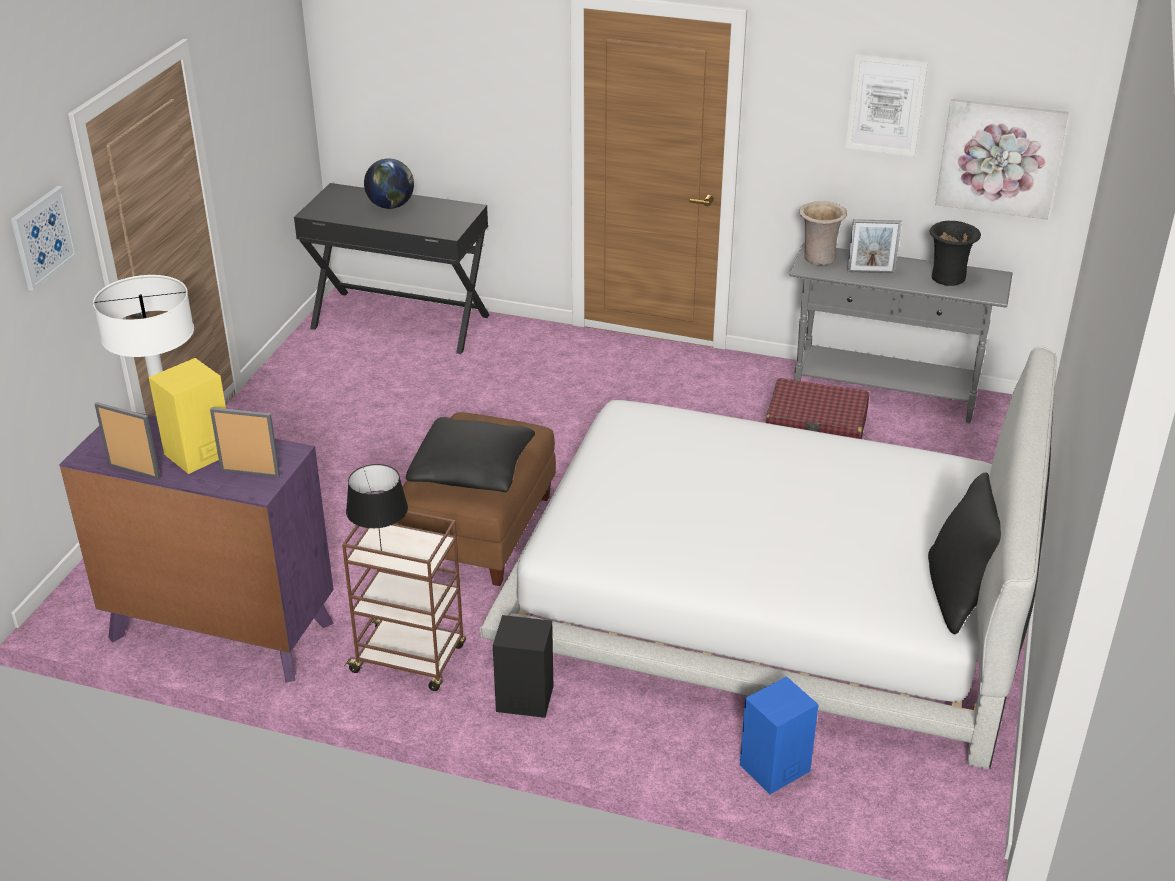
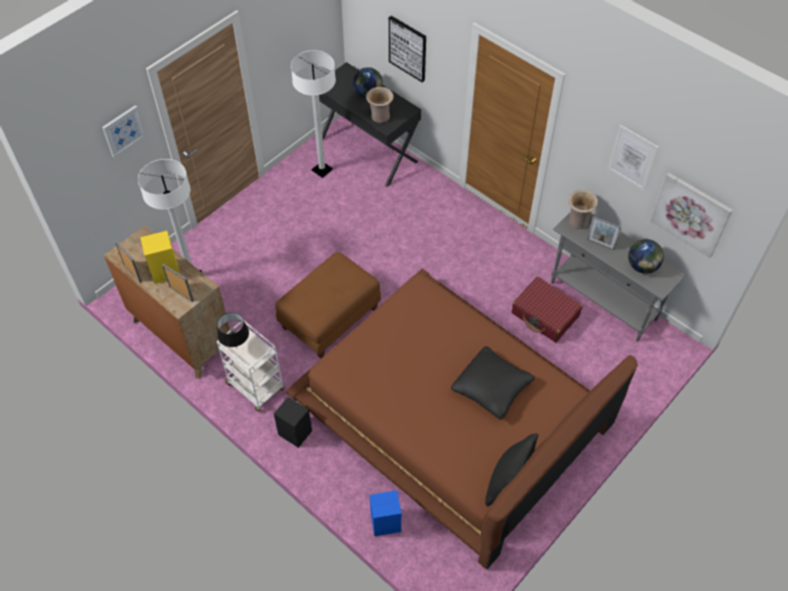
camera: 25 degrees right, 20 degrees up
purple dresser [59,412,334,683] -> brown dresser [104,225,231,379]
brown cart [342,511,466,691] -> white cart [217,321,285,412]
black pillow [406,417,535,492] -> black pillow moved to [451,346,535,420]
white bed [479,346,1057,769] -> brown bed [285,268,638,569]
black vase [930,221,981,286] -> globe [628,239,664,274]
none -> white floor lamp [291,50,336,178]
none -> beige vase [366,87,394,123]
none -> picture [389,16,426,82]

